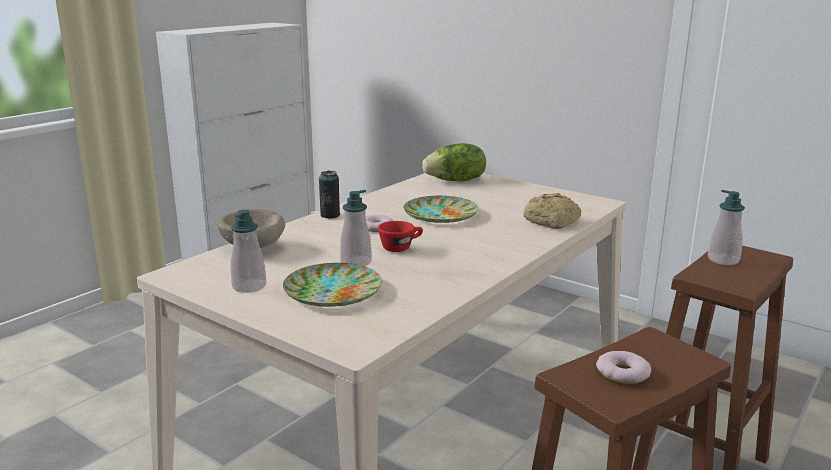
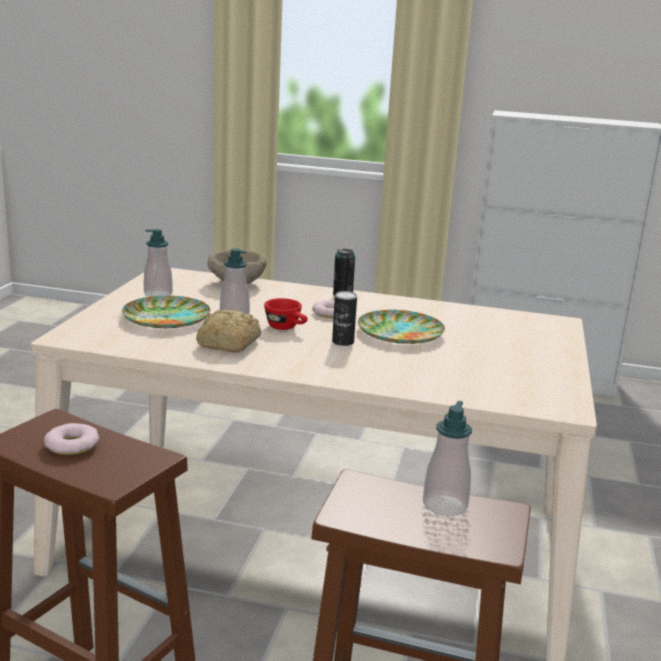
camera: 65 degrees right, 0 degrees up
lettuce [422,143,486,181] -> none
bread [524,193,581,229] -> bread moved to [196,309,261,353]
none -> can [332,291,357,346]

